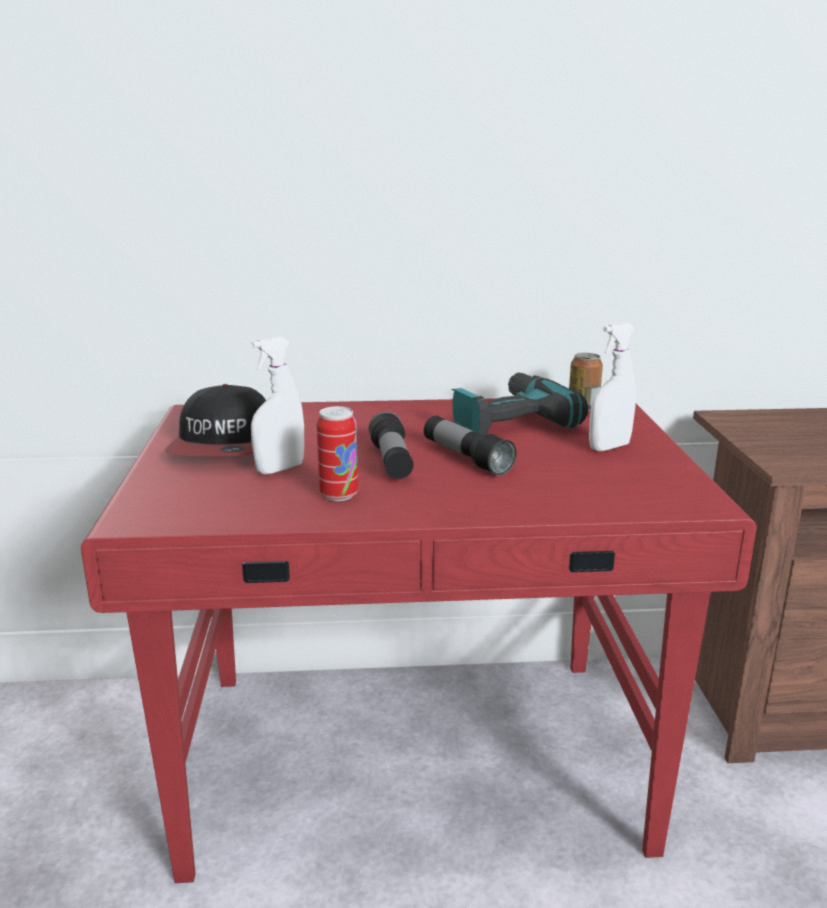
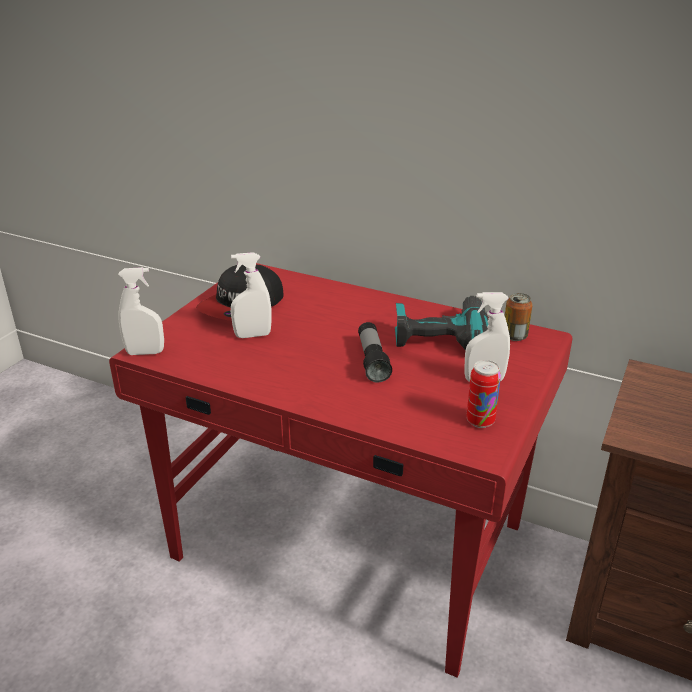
camera: 30 degrees right, 10 degrees up
can [317,406,358,501] -> can moved to [466,360,501,428]
flashlight [369,411,413,479] -> none
none -> white spray bottle [118,267,164,355]

